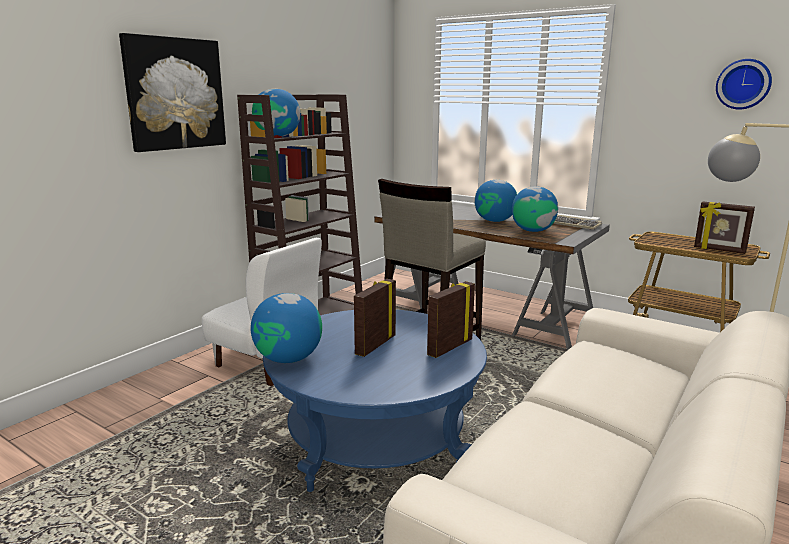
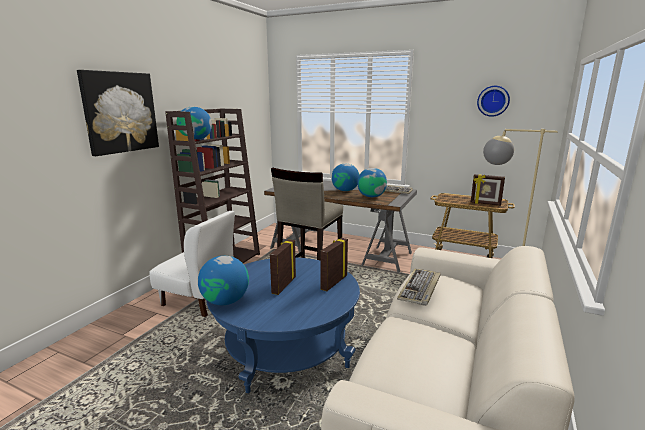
camera: 10 degrees left, 0 degrees up
none -> keyboard [397,269,441,306]

